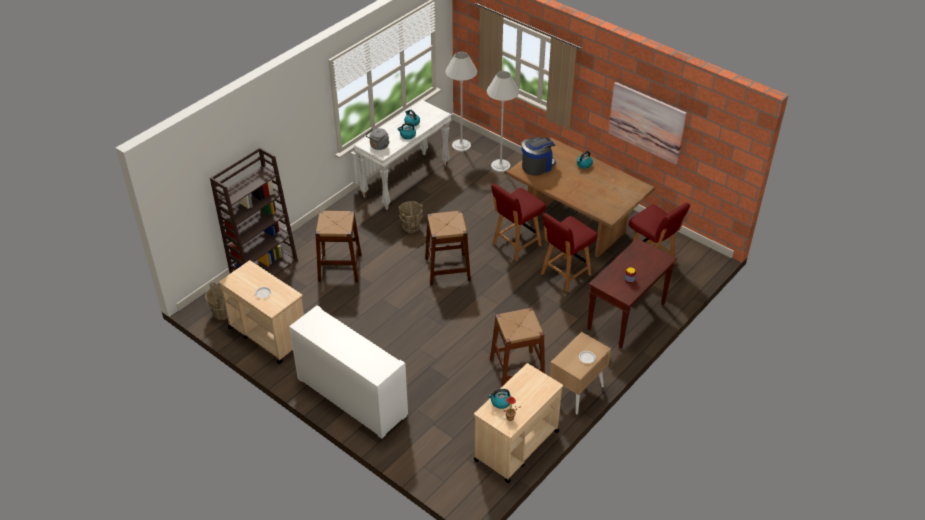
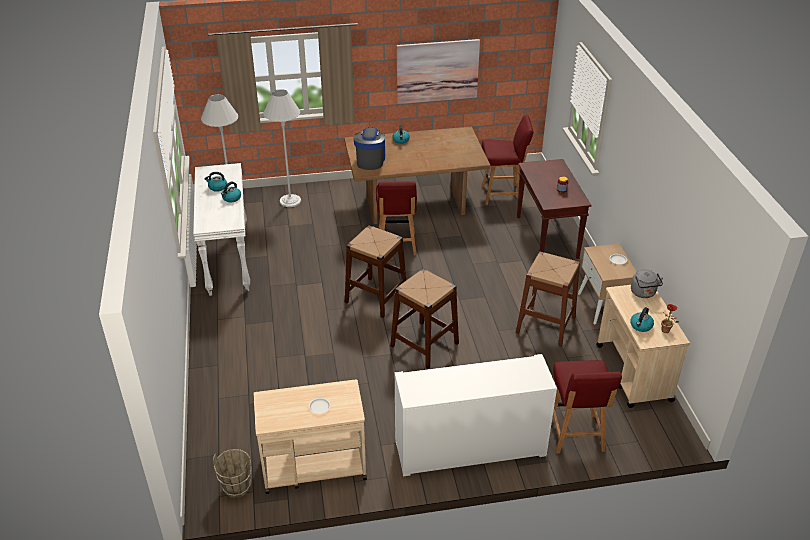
camera: 50 degrees left, 5 degrees down
brown bookcase [210,147,298,276] -> none
brown stool [315,211,362,282] -> brown stool moved to [390,269,459,369]
grey kettle [366,128,389,150] -> grey kettle moved to [631,269,663,298]
brown bucket [398,201,423,233] -> none
red chair [541,213,597,292] -> red chair moved to [553,360,622,454]

